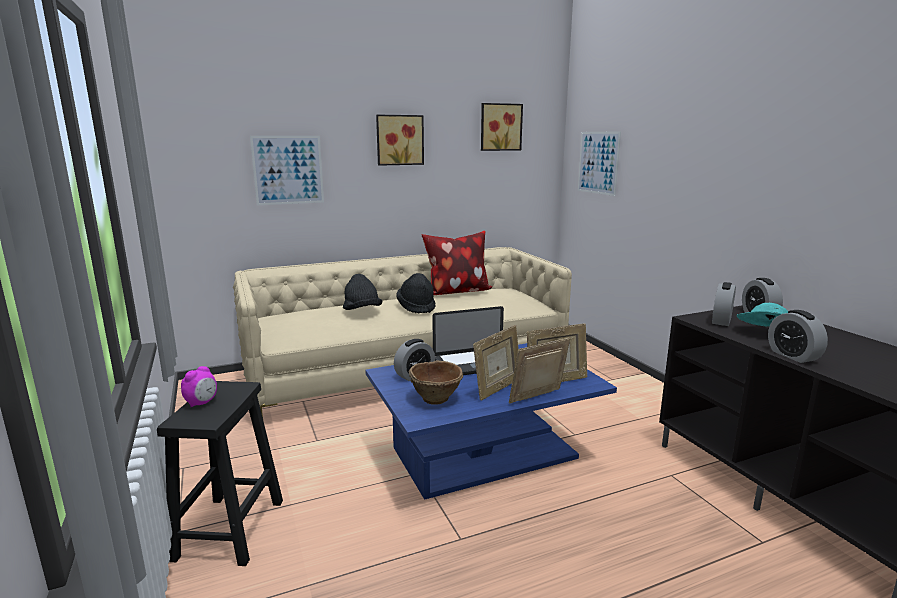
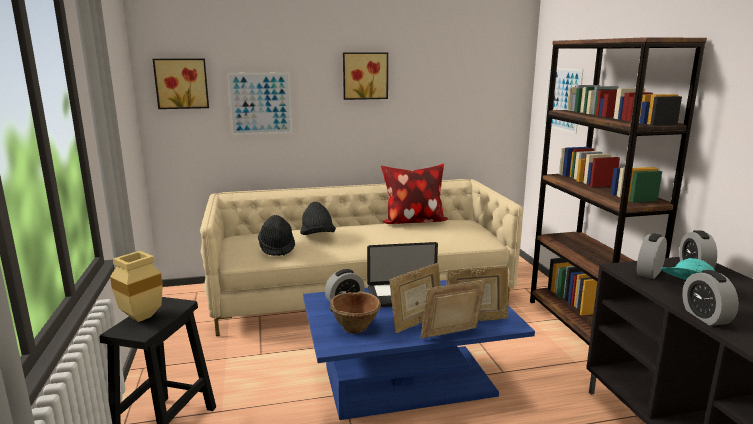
camera: 10 degrees right, 0 degrees up
alarm clock [181,366,217,408] -> beige vase [110,251,163,322]
black hat [396,273,435,314] -> black hat moved to [258,215,295,256]
picture [481,103,523,151] -> picture moved to [153,59,209,109]
none -> brown bookcase [530,37,707,345]

